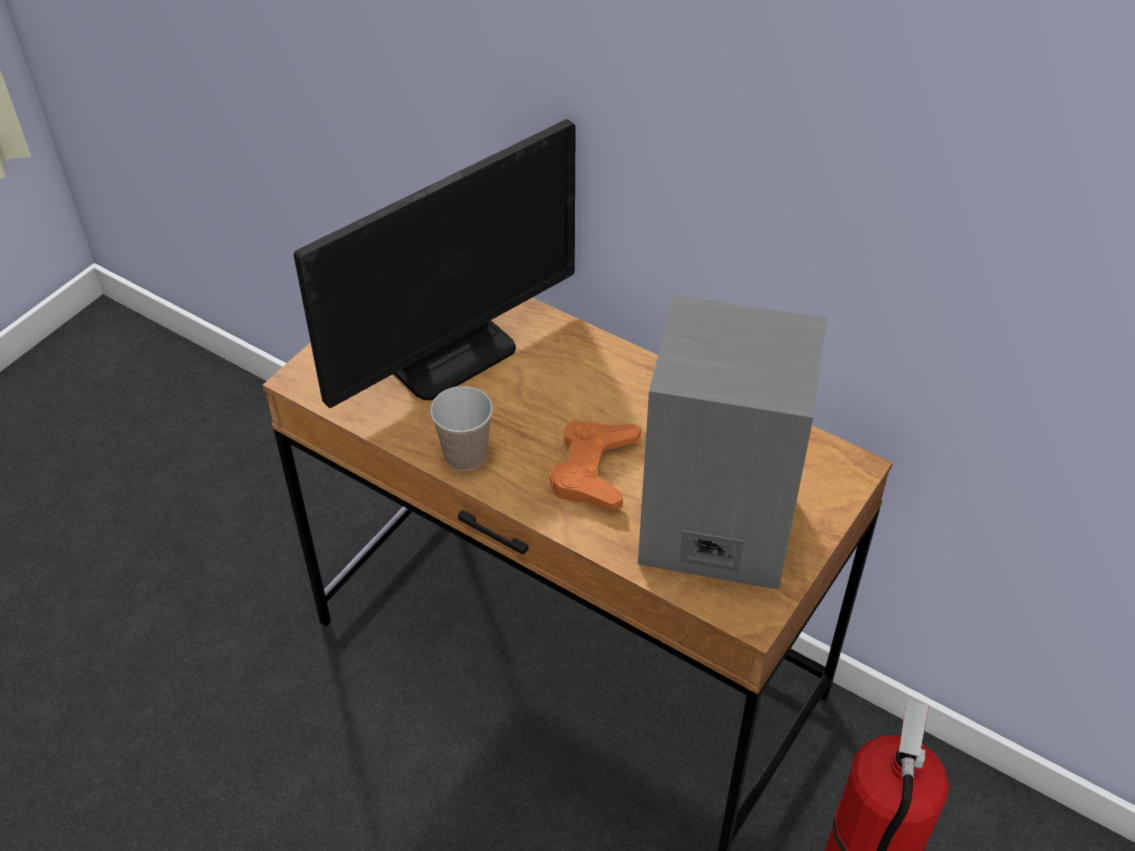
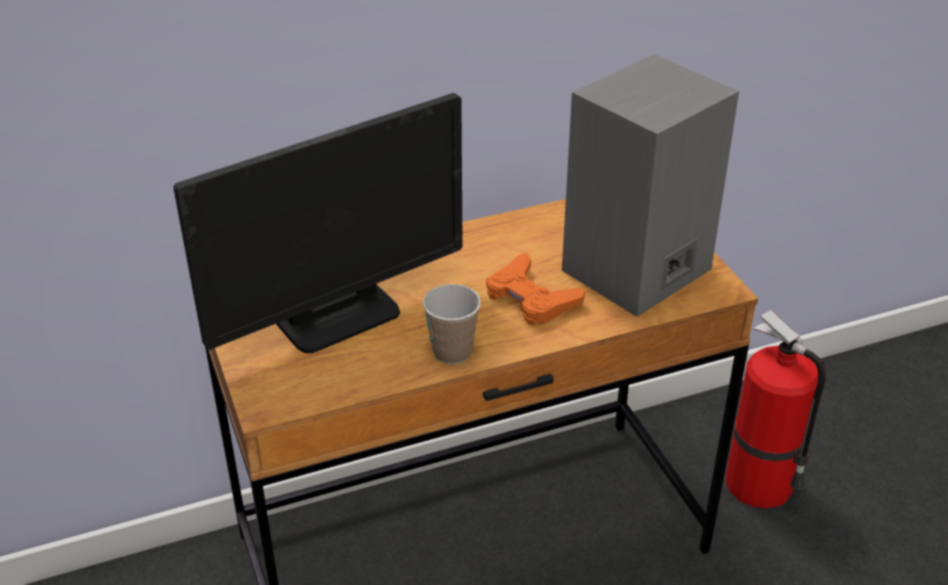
camera: 55 degrees left, 10 degrees down
monitor [294,119,576,408] -> monitor turned 60 degrees clockwise [173,93,463,353]

